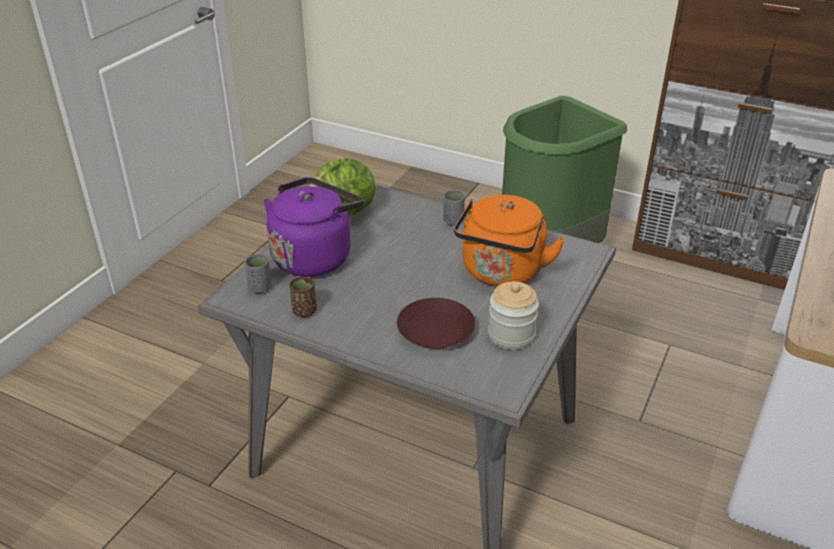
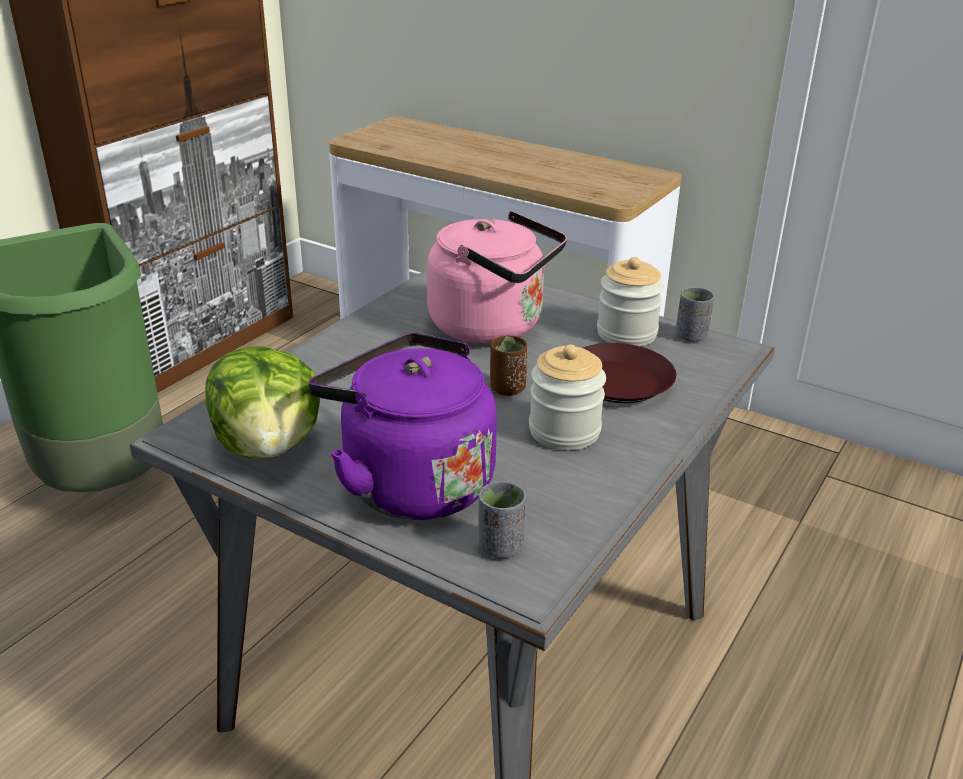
camera: 85 degrees left, 5 degrees down
brown cup [289,277,317,317] -> brown cup moved to [490,335,527,396]
grey cup [443,190,465,226] -> grey cup moved to [676,287,715,342]
orange kettle [454,195,565,286] -> pink kettle [427,211,567,344]
none -> jar [529,344,606,450]

